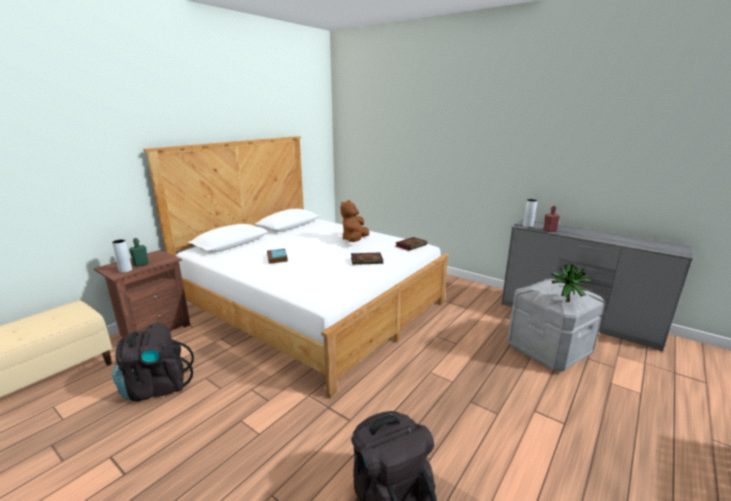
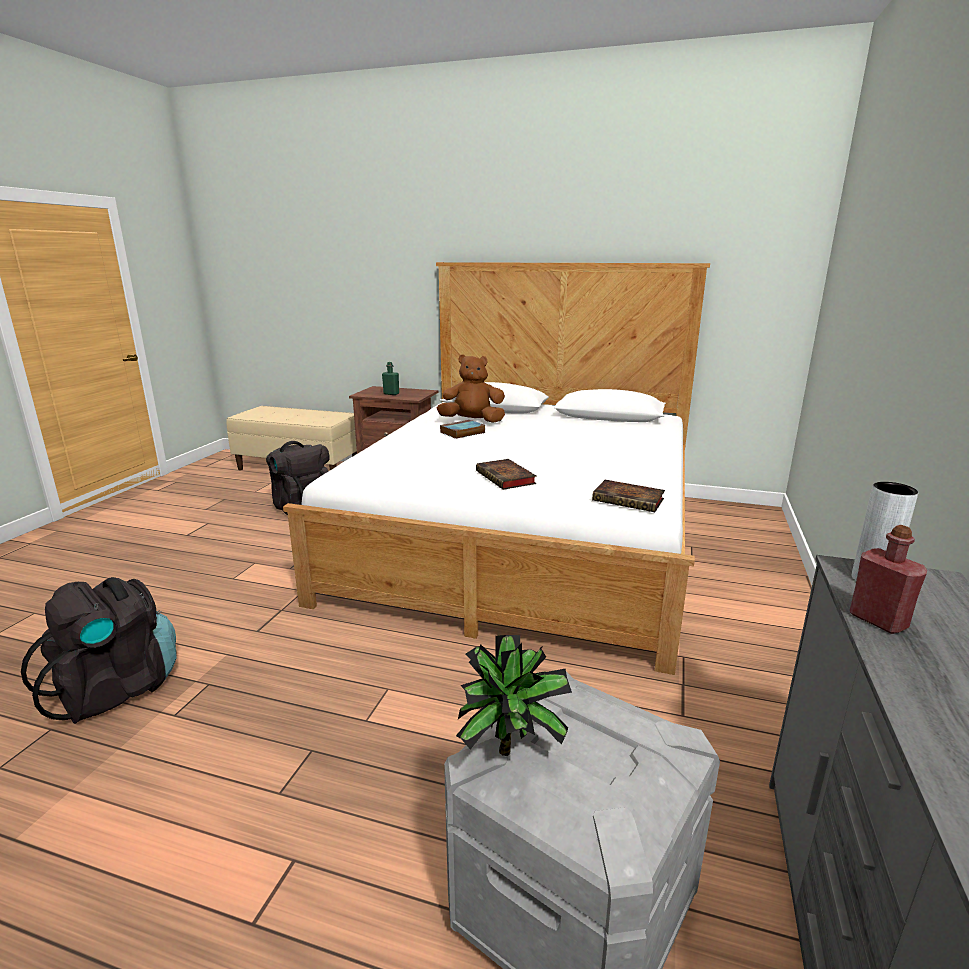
camera: 70 degrees right, 0 degrees up
grey vase [112,239,132,273] -> none
brown plush toy [340,200,369,242] -> brown plush toy moved to [436,354,505,423]

